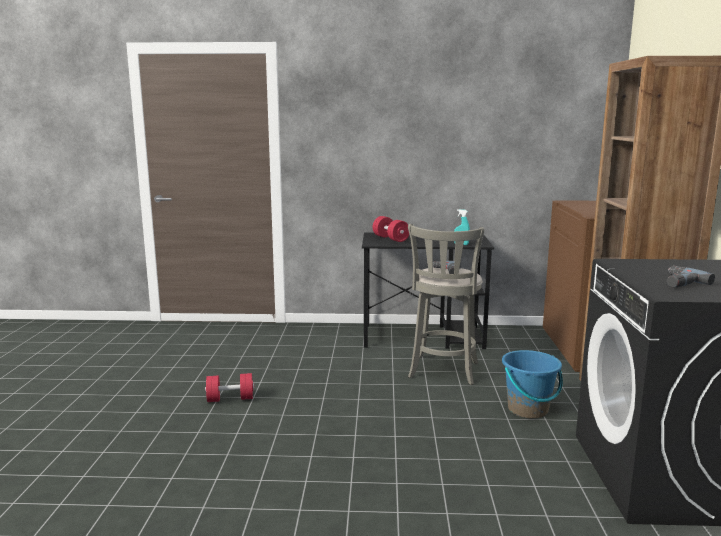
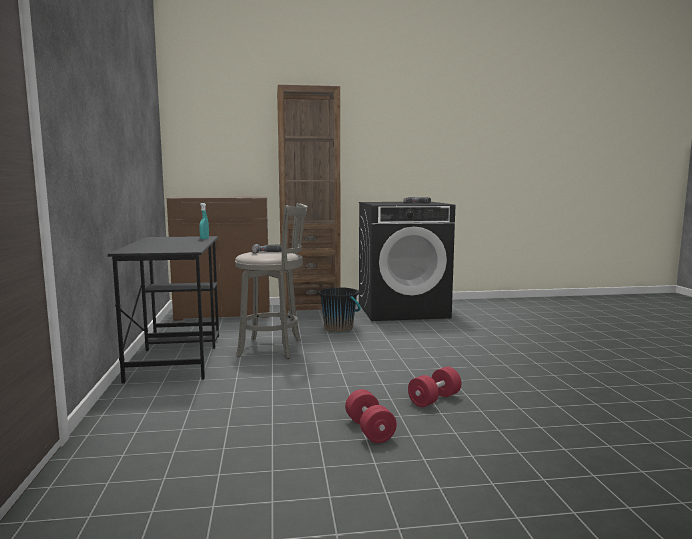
camera: 100 degrees left, 5 degrees down
red dumbbell [373,216,409,242] -> red dumbbell moved to [408,367,461,407]
blue bucket [502,350,563,419] -> black bucket [318,287,361,332]

